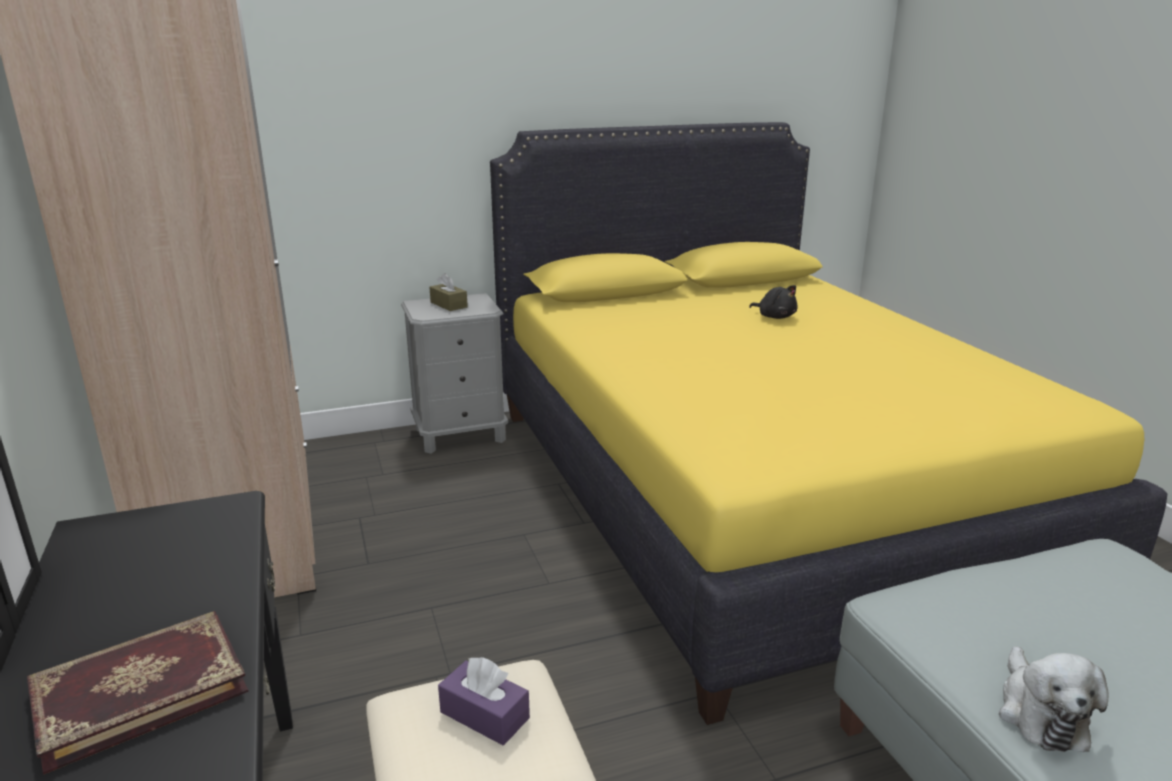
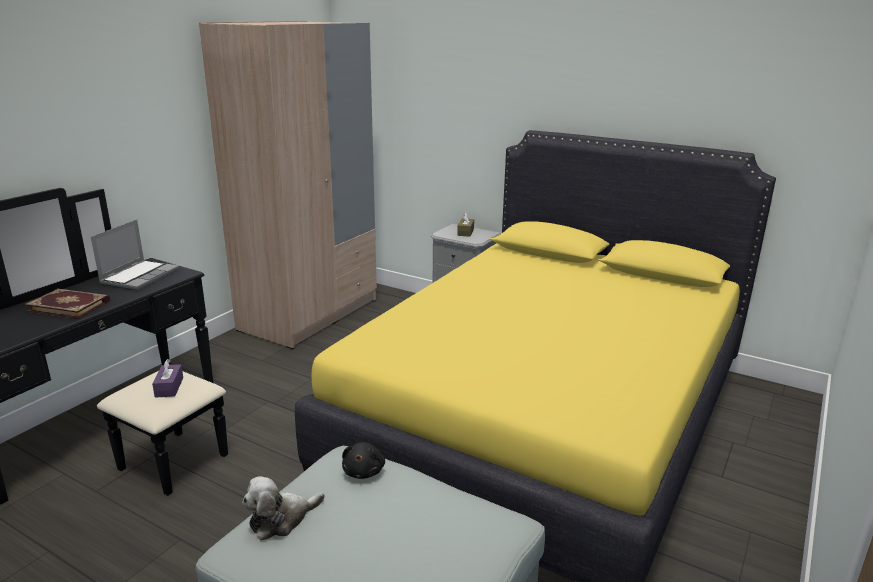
camera: 50 degrees right, 0 degrees up
black plush toy [749,285,798,319] -> black plush toy moved to [342,442,385,479]
none -> laptop [91,219,179,290]

